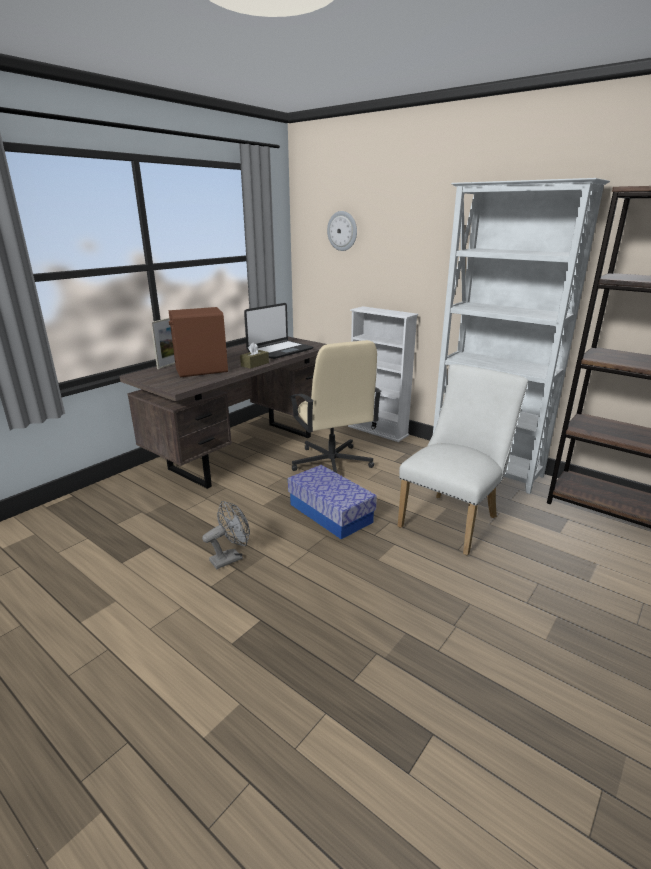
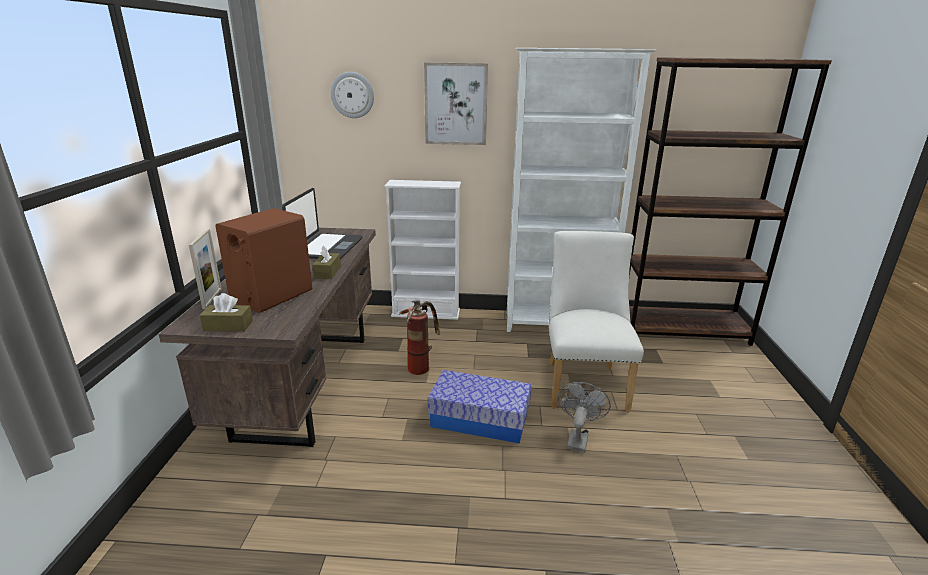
camera: 35 degrees left, 0 degrees up
grey fan [202,501,250,569] -> grey fan moved to [558,382,610,453]
beige office chair [290,340,382,473] -> fire extinguisher [399,300,440,375]
none -> brown tissue box [200,293,253,332]
none -> picture [424,62,488,145]

